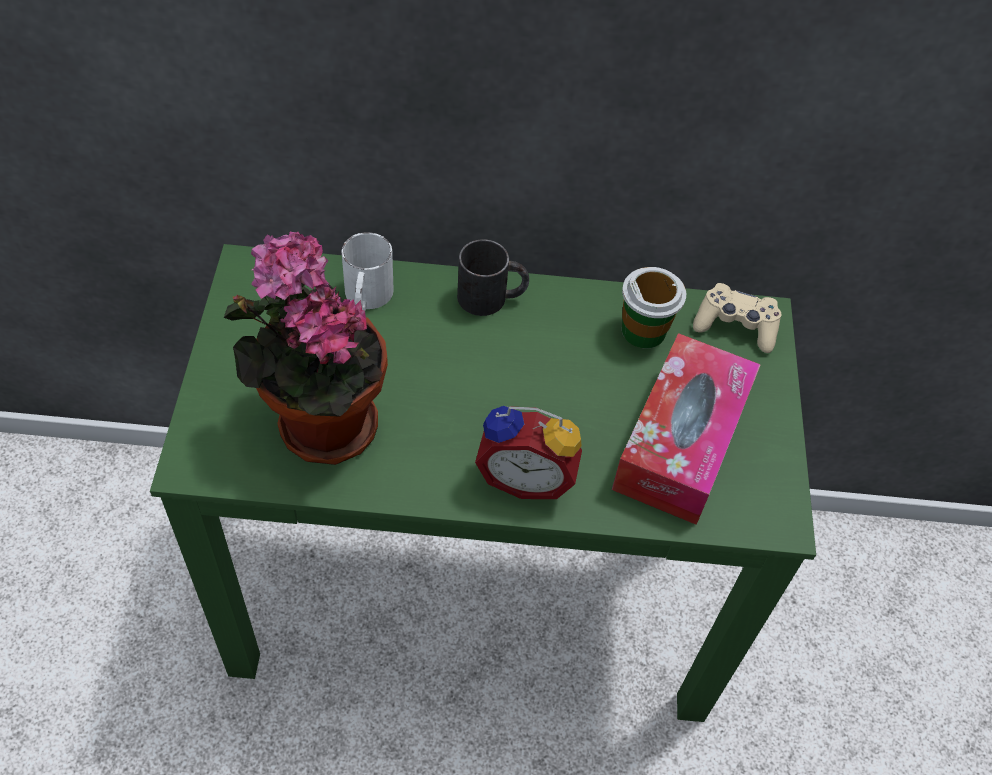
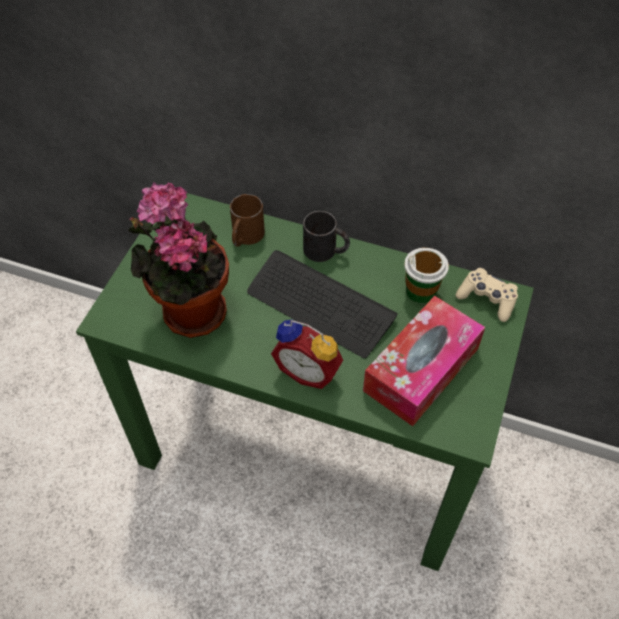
camera: 20 degrees right, 0 degrees up
white mug [341,232,394,311] -> brown mug [230,194,265,247]
none -> keyboard [247,250,398,358]

